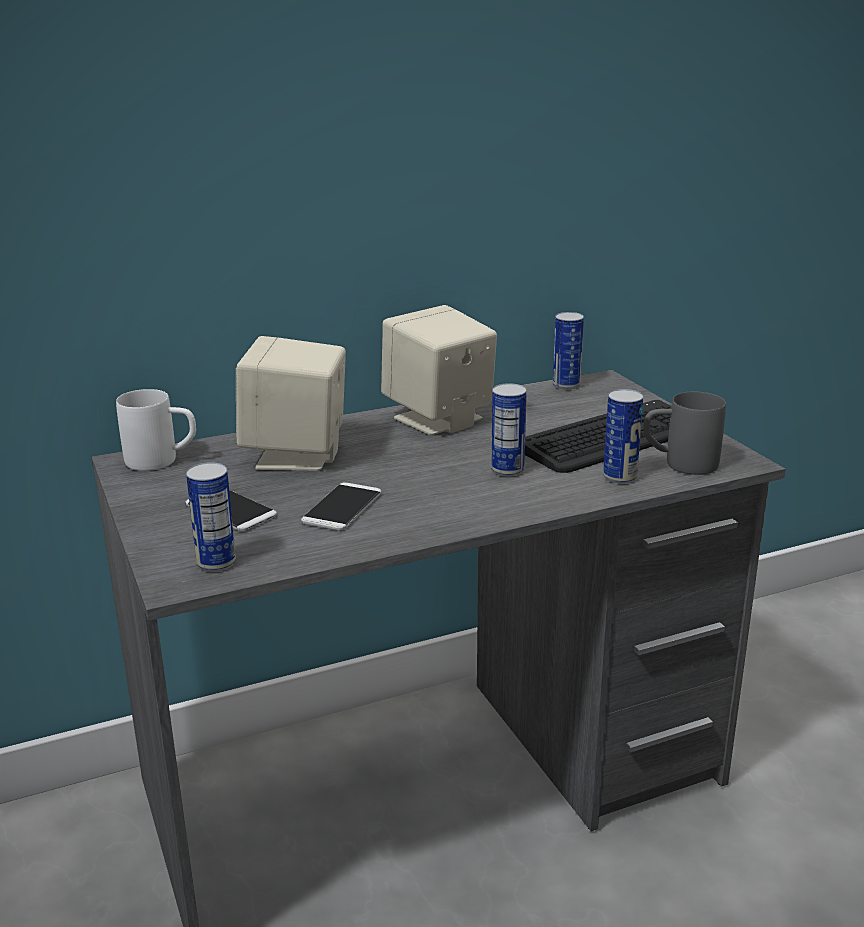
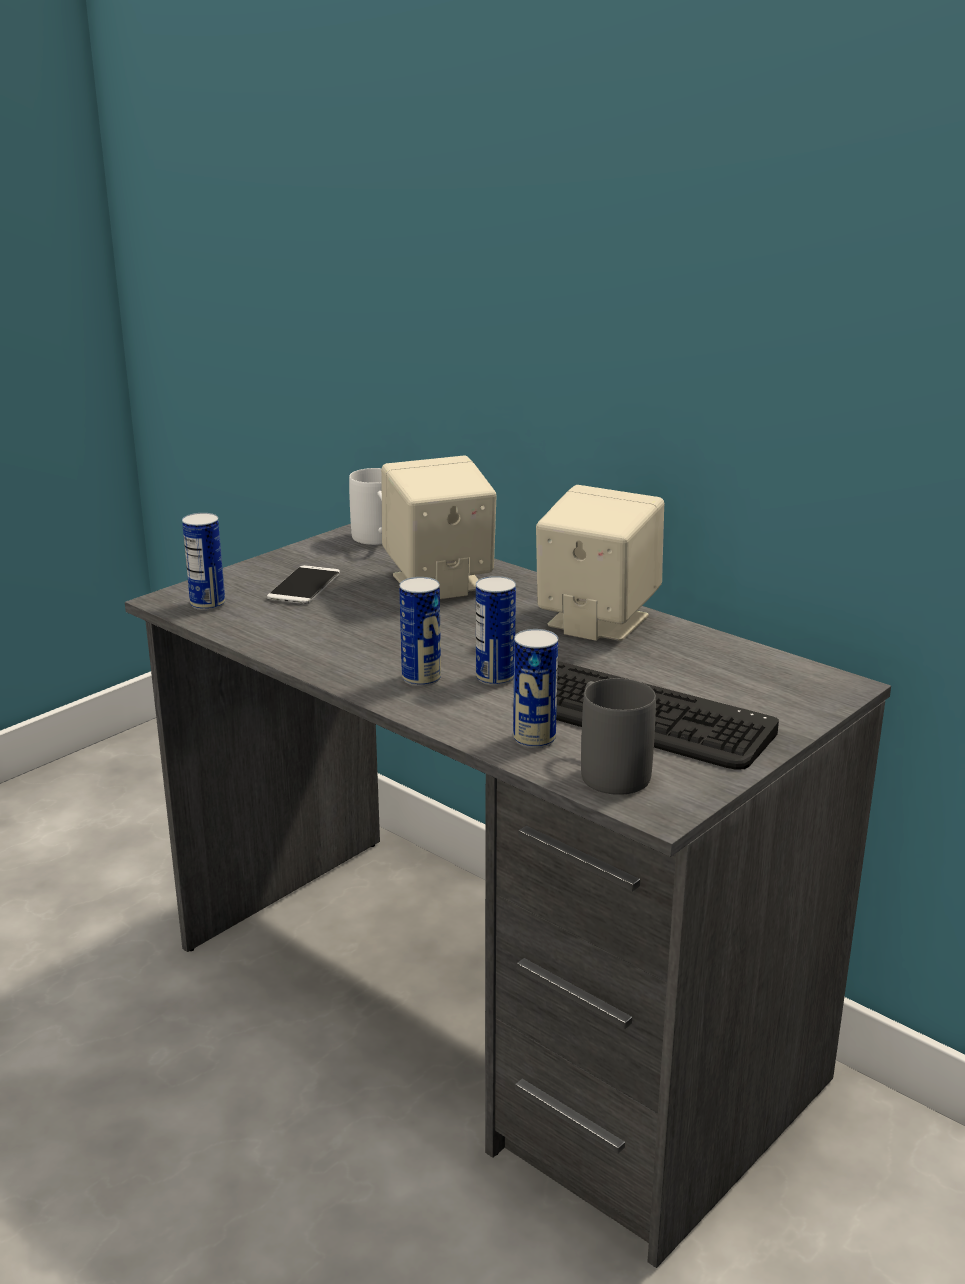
camera: 65 degrees right, 0 degrees up
phone [301,482,381,530] -> none
can [553,312,584,390] -> can moved to [399,577,441,686]

